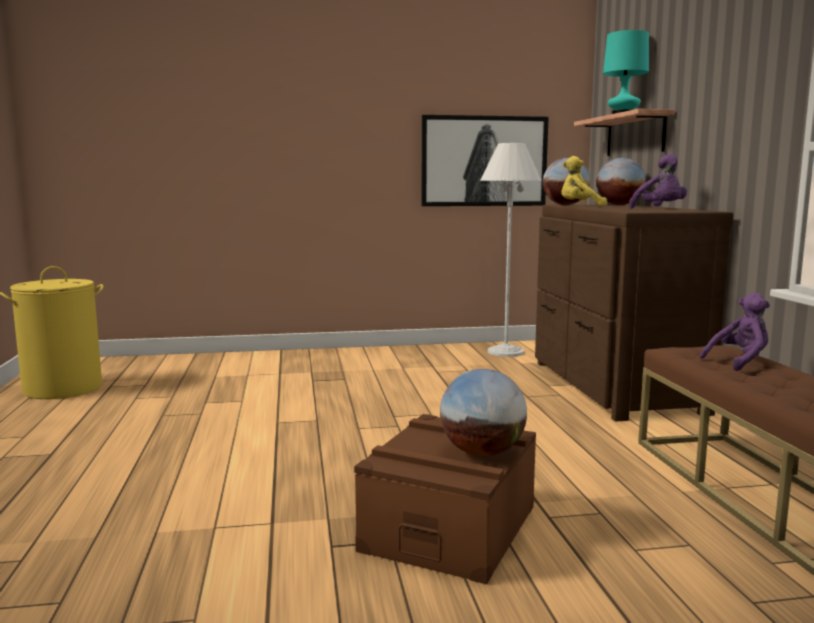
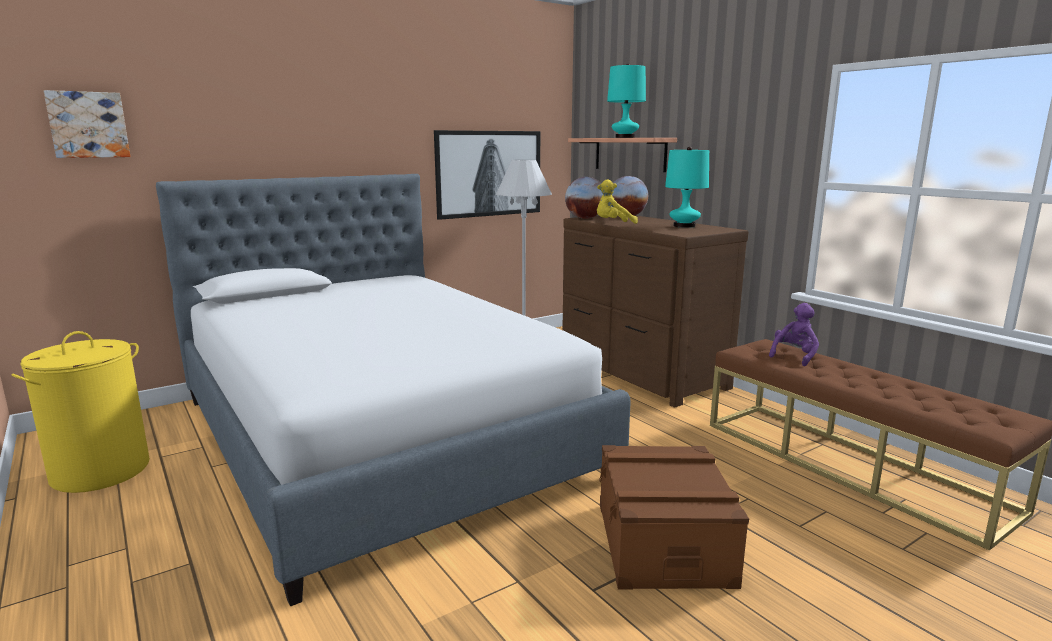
camera: 25 degrees left, 5 degrees up
globe [440,369,527,456] -> none
purple plush toy [629,153,687,209] -> turquoise table lamp [665,147,709,228]
none -> picture [44,90,130,158]
none -> bed [156,174,631,607]

